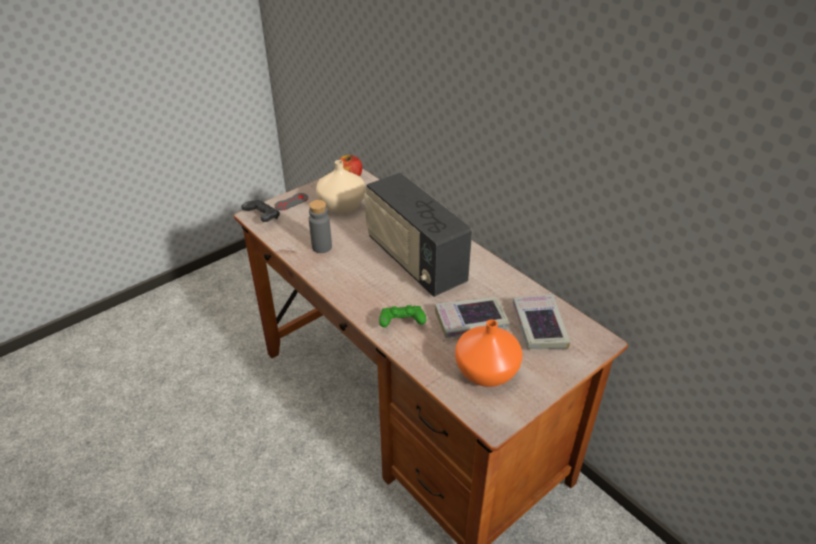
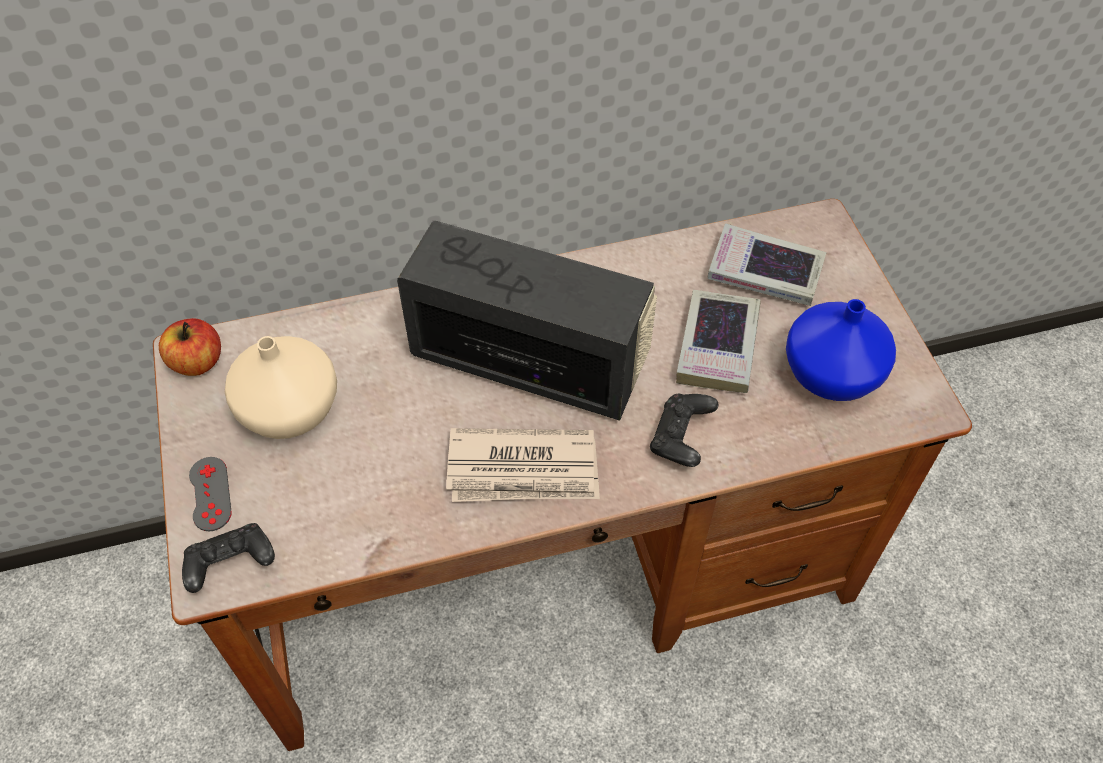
camera: 65 degrees left, 15 degrees up
grey bottle [309,200,332,253] -> none
radio [364,172,472,297] -> radio turned 150 degrees counterclockwise [397,221,657,421]
green game controller [379,305,426,327] -> black game controller [650,394,719,467]
orange vase [455,320,523,387] -> blue vase [786,299,896,401]
none -> newspaper [446,428,600,502]

